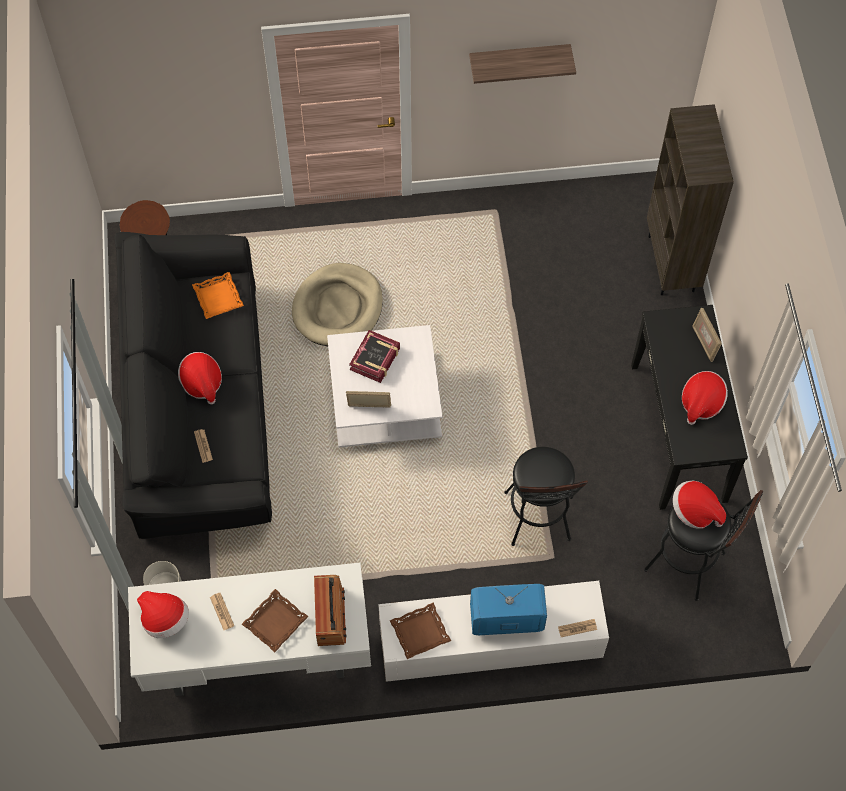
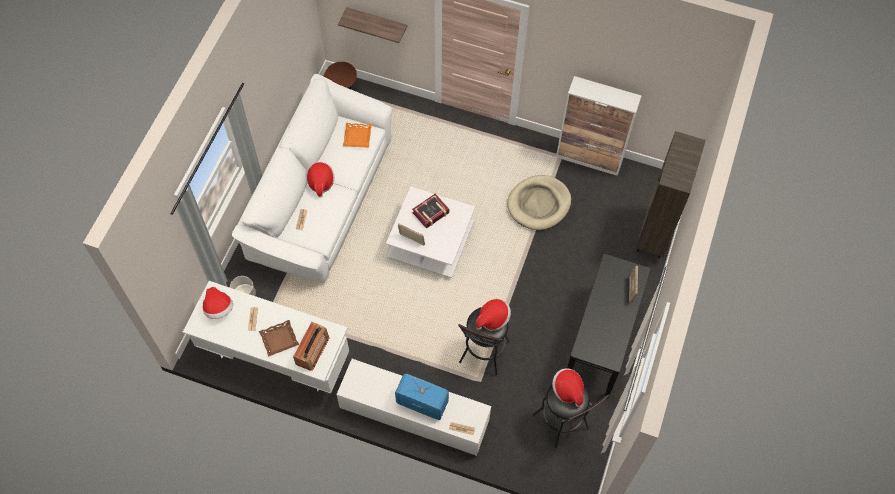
camera: 25 degrees right, 0 degrees up
black sofa [114,232,272,539] -> white sofa [232,74,392,283]
beige dog bed [292,263,383,346] -> beige dog bed moved to [507,175,571,230]
brown tray [390,603,451,659] -> none
shelf [469,44,576,84] -> shelf moved to [338,7,407,43]
hat [682,371,728,425] -> hat moved to [476,299,511,331]
none -> cabinet [556,76,641,176]

